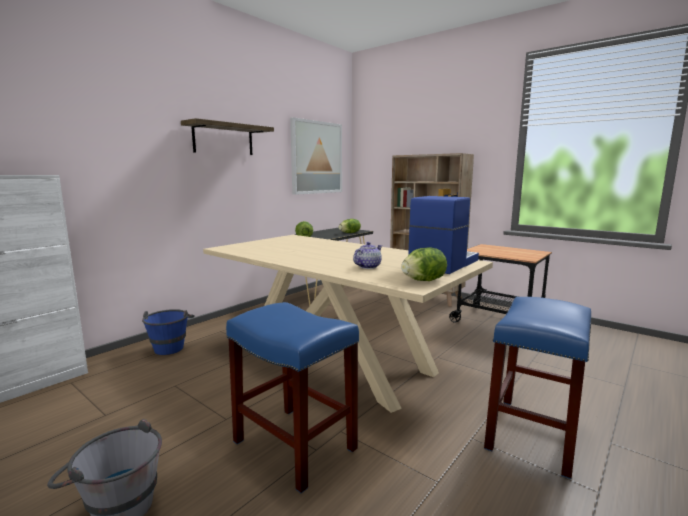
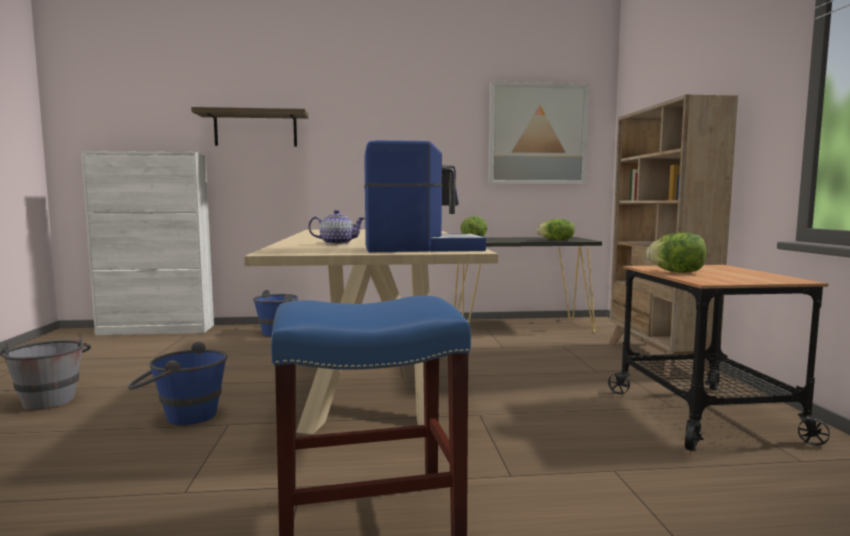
camera: 45 degrees right, 5 degrees down
shelf [181,118,274,155] -> shelf moved to [191,107,309,147]
blue stool [226,302,359,493] -> blue bucket [128,341,228,425]
lettuce [401,247,447,281] -> lettuce moved to [646,233,706,273]

